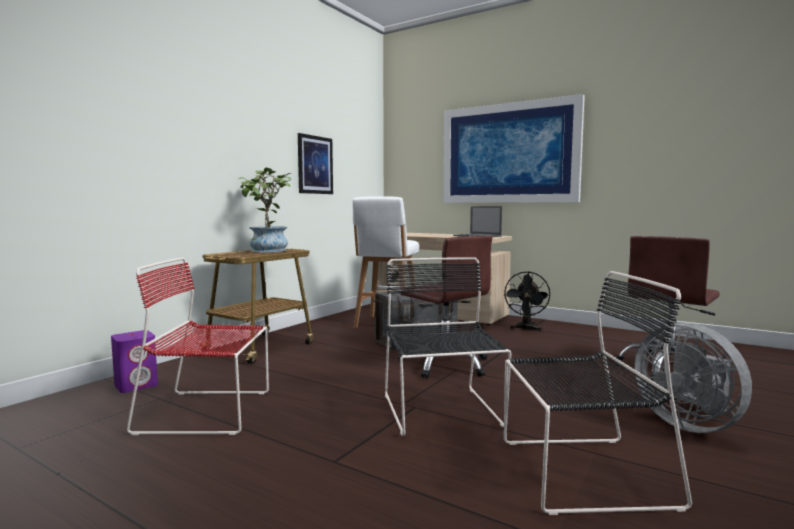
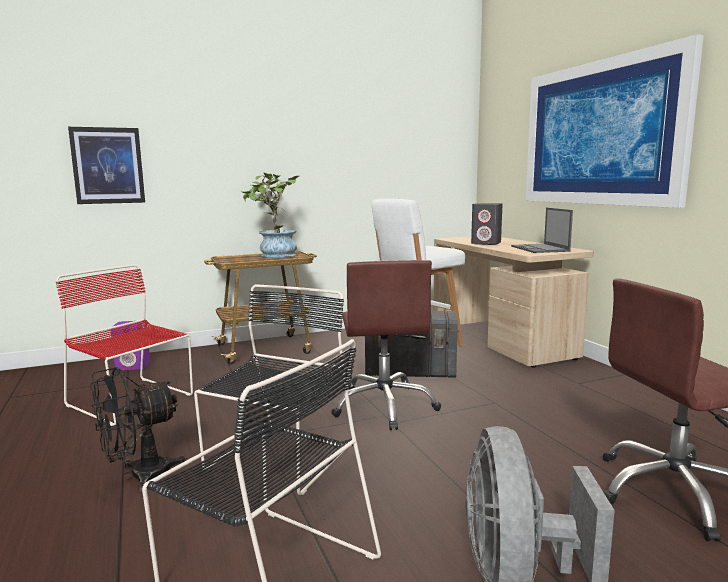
camera: 35 degrees right, 5 degrees up
picture [298,133,333,194] -> picture moved to [68,127,145,204]
black fan [504,271,550,331] -> black fan moved to [90,367,185,492]
none -> grey speaker [471,203,503,245]

